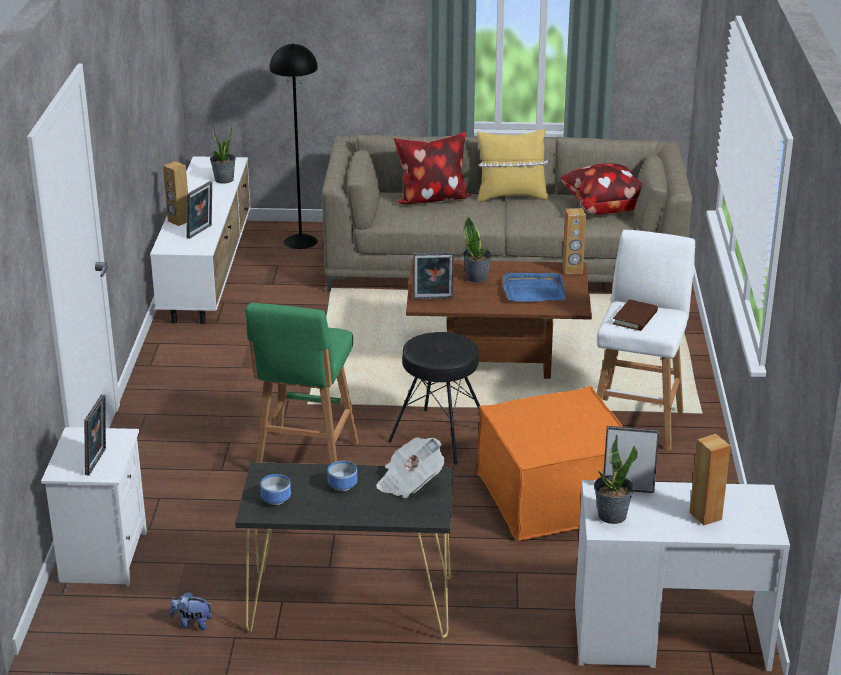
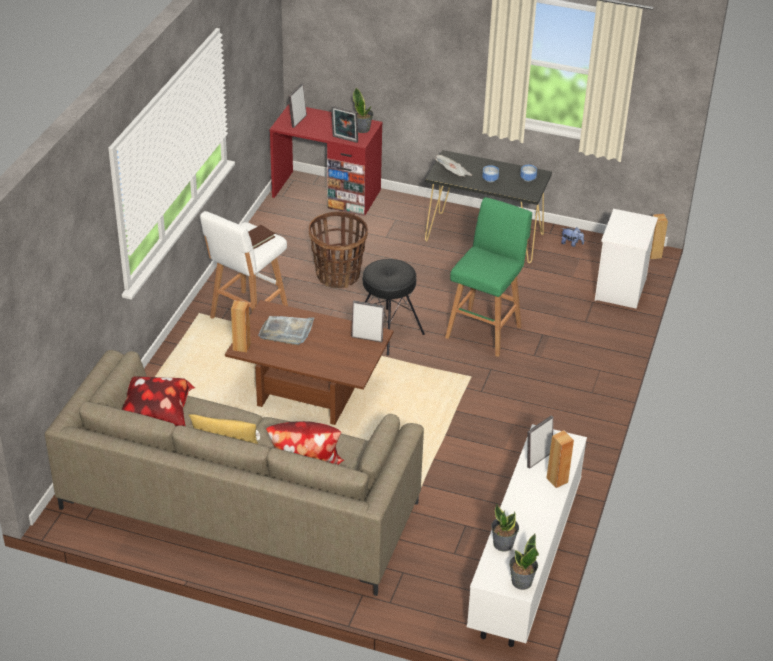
camera: 165 degrees left, 10 degrees up
picture frame [84,394,106,476] -> picture frame moved to [288,83,307,128]
black floor lamp [269,44,318,249] -> none
potted plant [463,217,492,283] -> potted plant moved to [509,534,539,590]
orange ottoman [476,386,623,541] -> basket [309,211,368,288]
blue tray [503,273,566,302] -> grey tray [258,316,315,345]
white desk [575,480,790,671] -> red desk [270,104,383,216]
brown speaker [689,434,731,526] -> brown speaker moved to [650,214,668,259]

